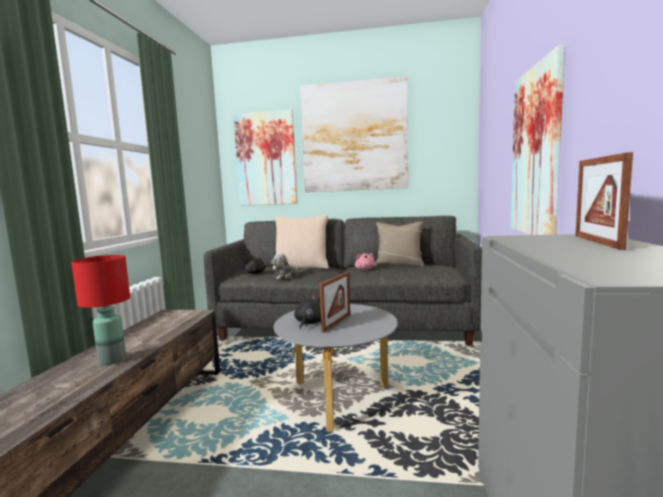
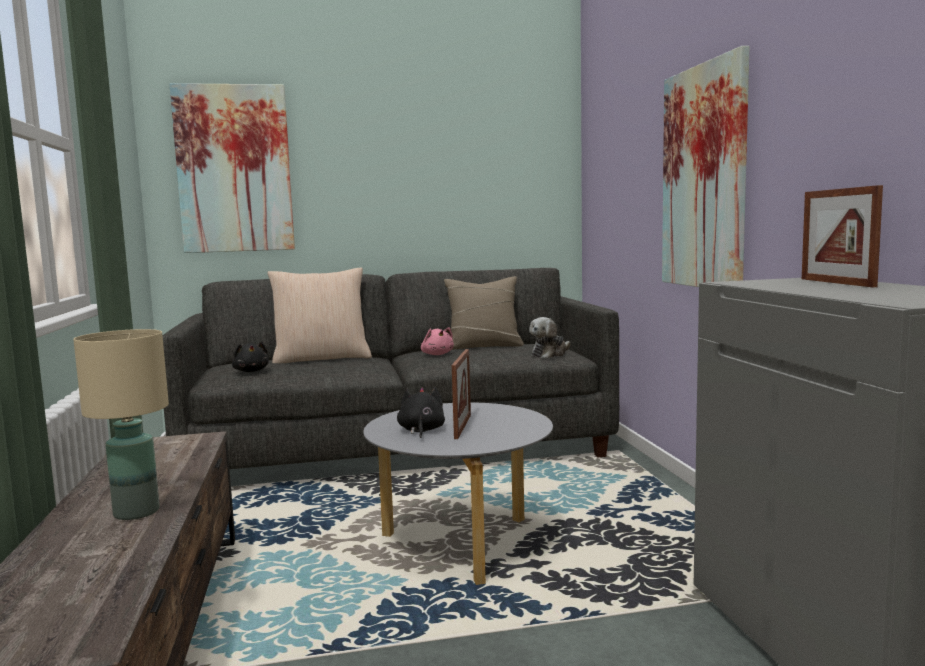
camera: 20 degrees left, 0 degrees up
red table lamp [71,255,130,365] -> beige table lamp [73,329,169,520]
plush toy [271,253,307,279] -> plush toy moved to [529,317,571,358]
picture [300,76,408,192] -> none

